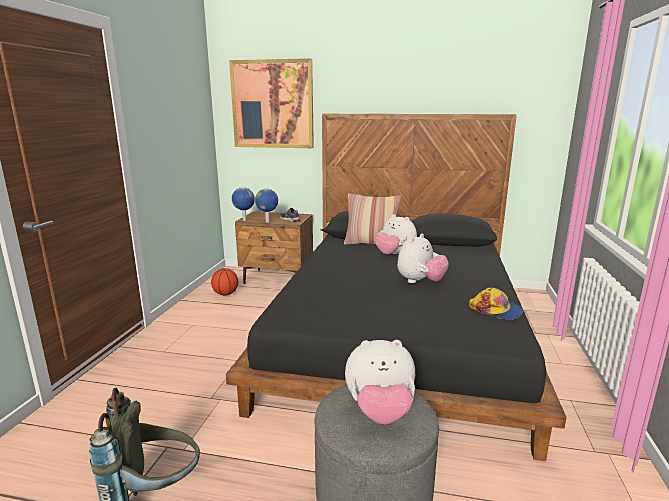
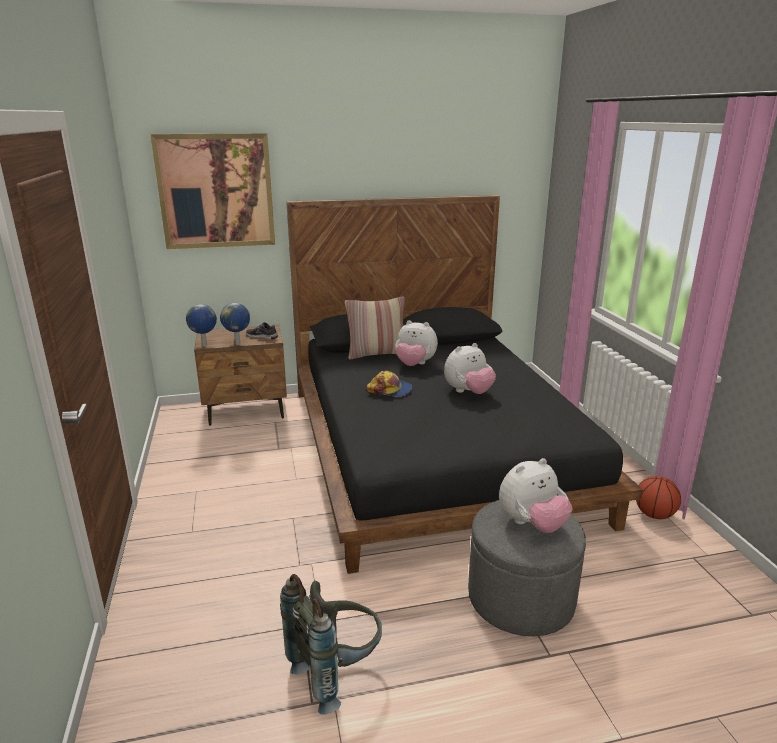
camera: 25 degrees left, 5 degrees up
basketball [211,268,238,295] -> basketball moved to [636,476,681,519]
plush toy [397,234,449,284] -> plush toy turned 45 degrees clockwise [444,343,496,394]
cap [469,287,523,320] -> cap moved to [367,371,412,397]

